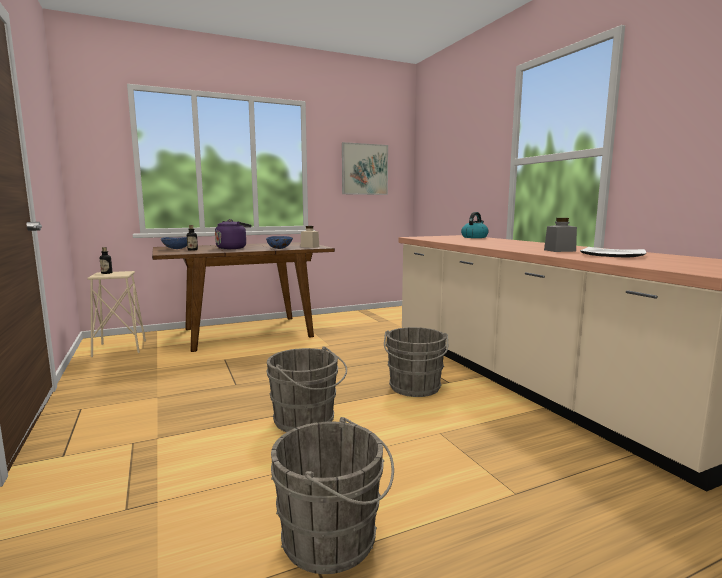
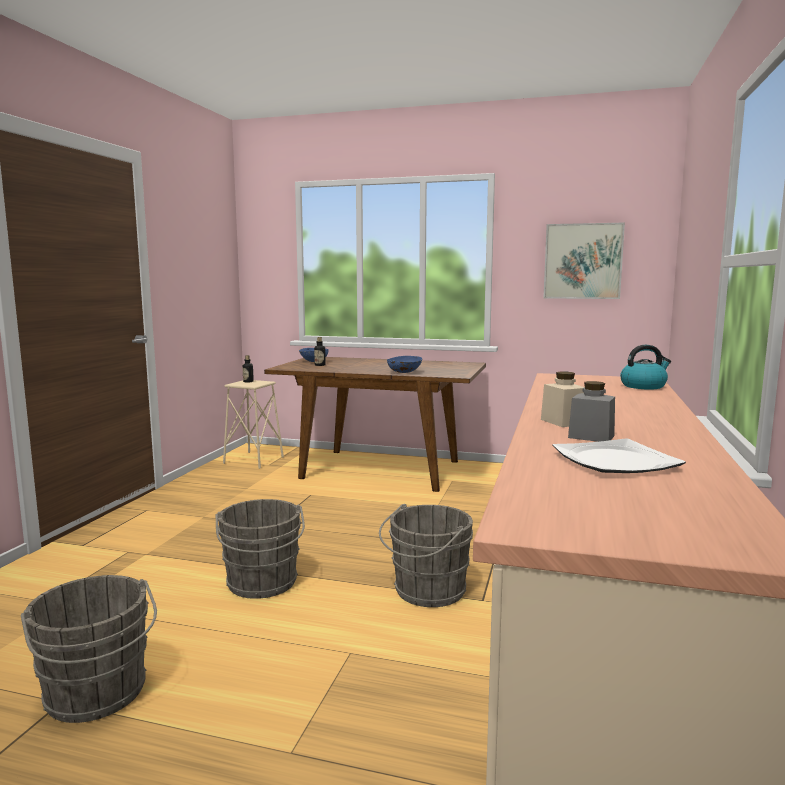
camera: 40 degrees right, 0 degrees up
purple kettle [215,219,252,249] -> none
beige jar [301,226,319,248] -> beige jar moved to [541,372,585,427]

